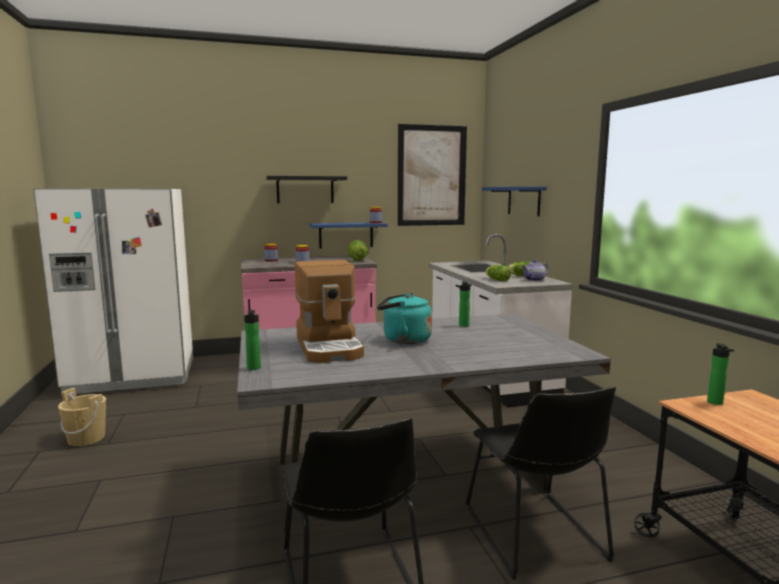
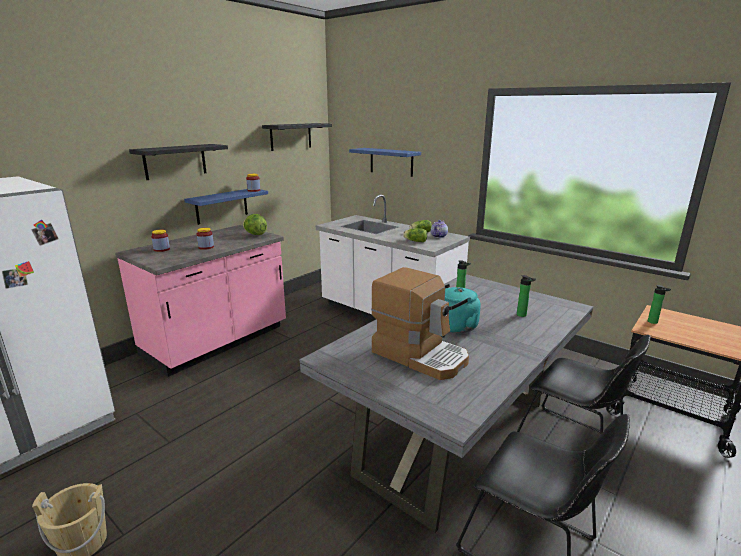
camera: 35 degrees left, 10 degrees up
bottle [244,310,261,370] -> bottle moved to [517,275,536,317]
picture [398,124,467,226] -> black shelf [262,123,332,151]

